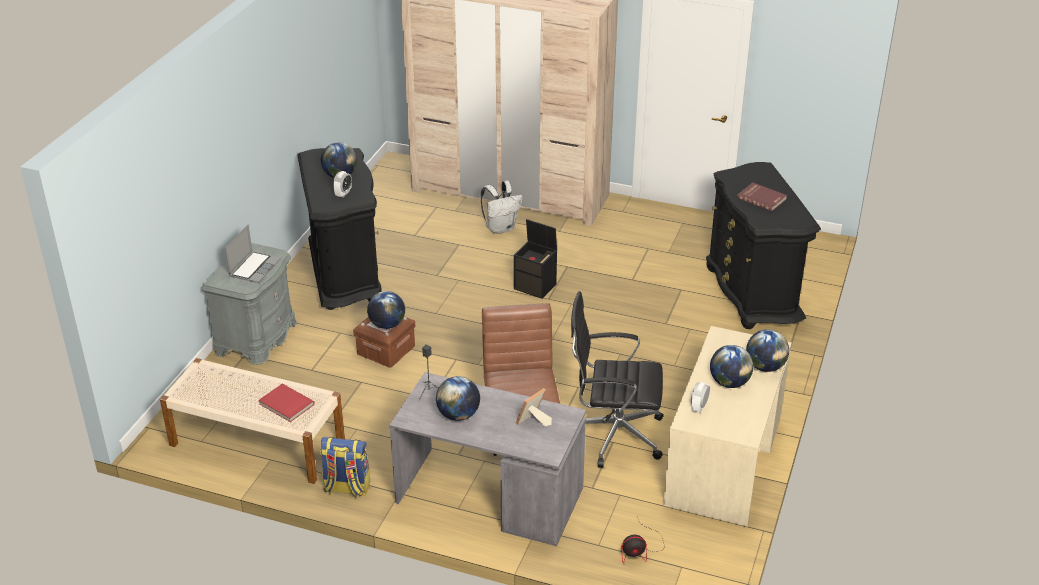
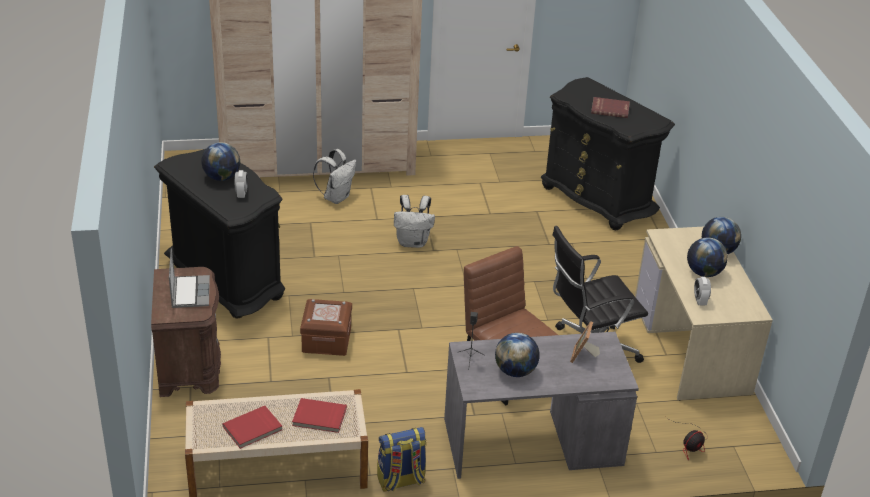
camera: 30 degrees left, 0 degrees up
grey nightstand [203,243,297,365] -> brown nightstand [151,267,221,397]
globe [367,291,405,329] -> none
black storage box [514,219,557,299] -> white backpack [394,195,435,248]
none -> red book [222,406,282,449]

